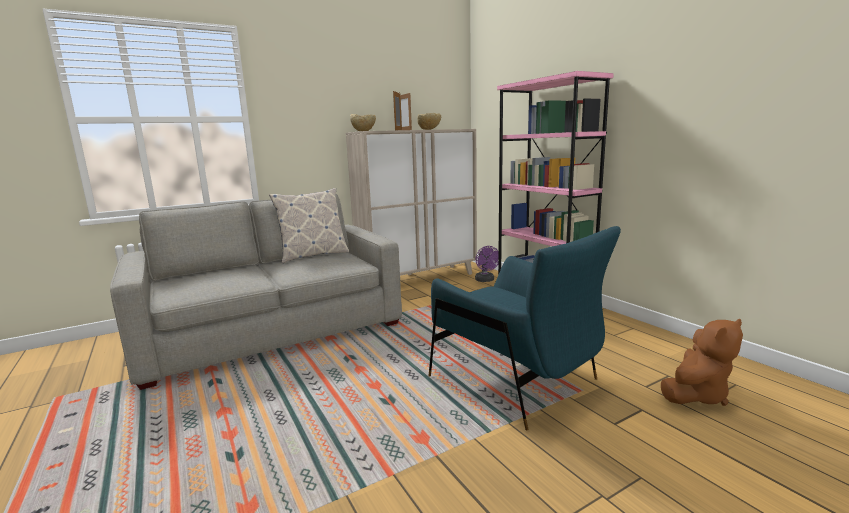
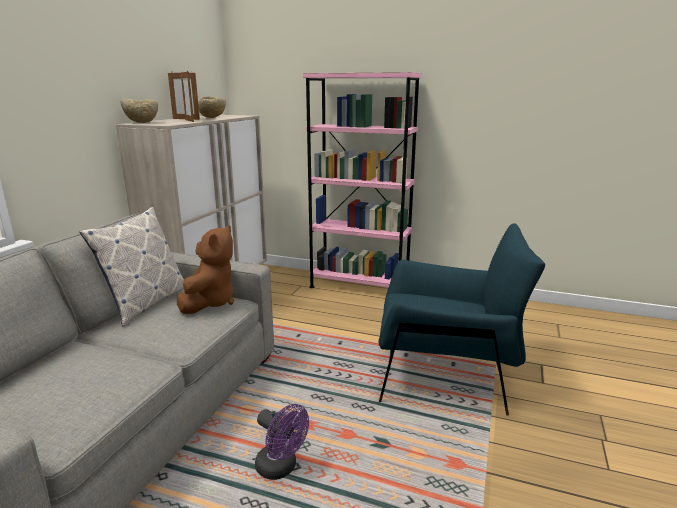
camera: 40 degrees left, 5 degrees up
purple fan [475,246,499,282] -> purple fan moved to [255,404,309,480]
brown plush toy [661,319,743,406] -> brown plush toy moved to [177,225,234,314]

